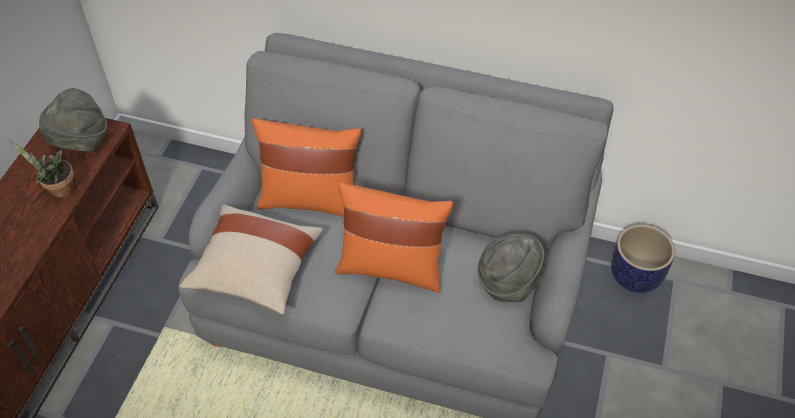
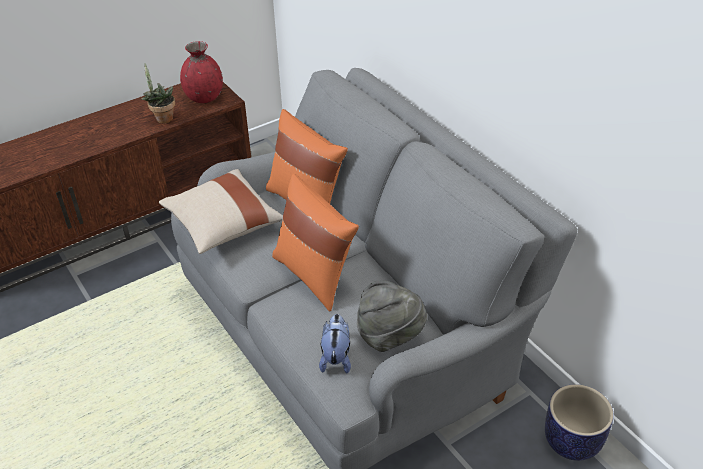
camera: 40 degrees right, 10 degrees down
grey hat [39,88,107,152] -> red vase [180,41,223,103]
none -> plush toy [319,314,351,373]

